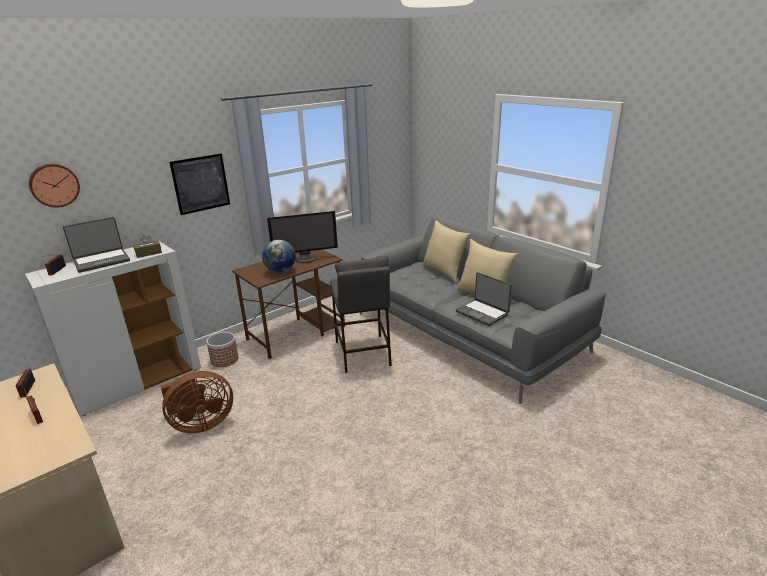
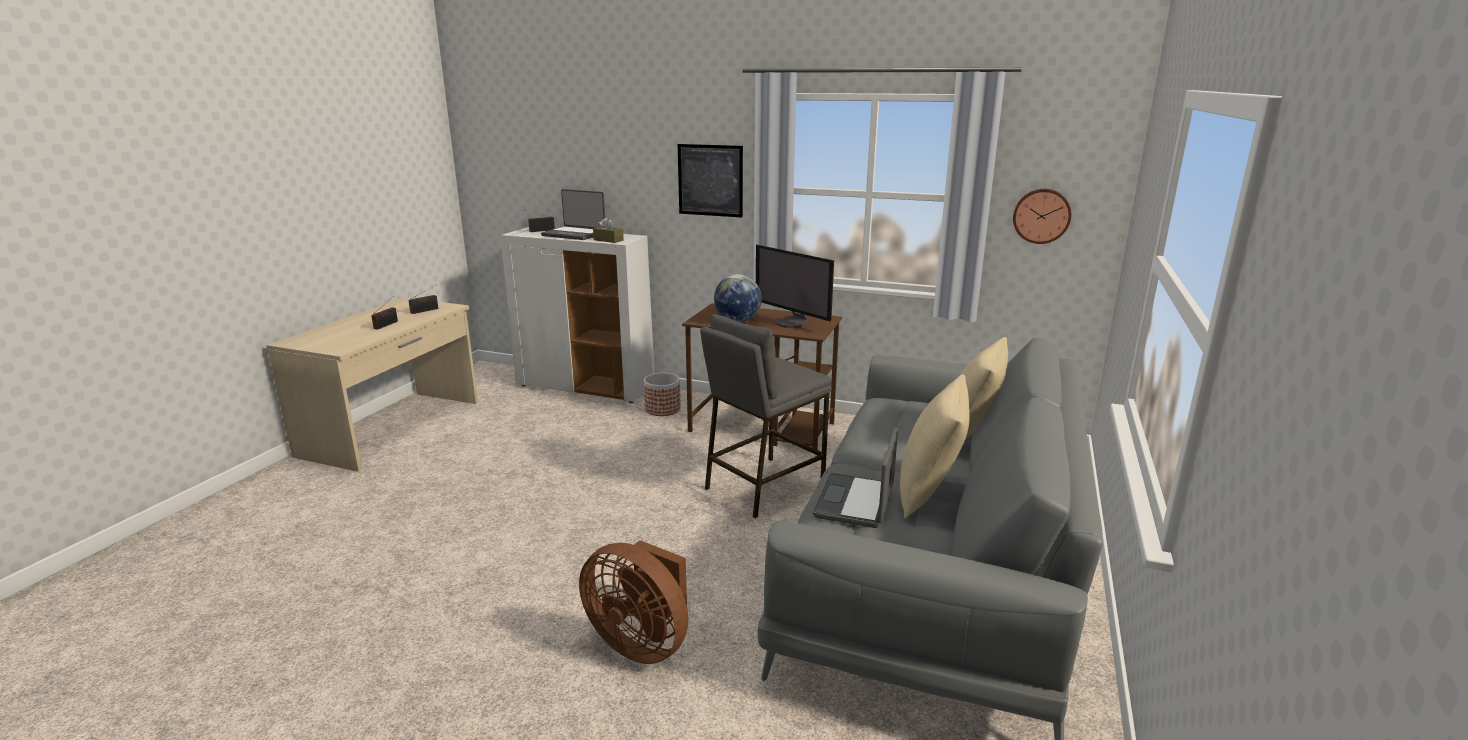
camera: 60 degrees right, 5 degrees down
wall clock [29,164,80,208] -> wall clock moved to [1013,189,1071,244]
brown fan [160,371,233,433] -> brown fan moved to [579,540,689,664]

